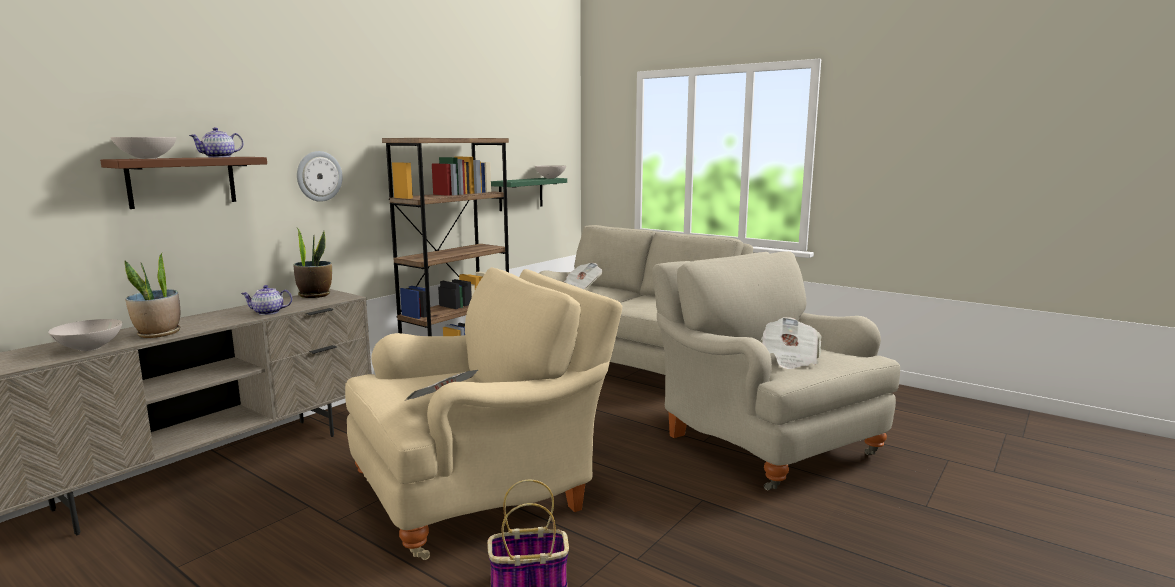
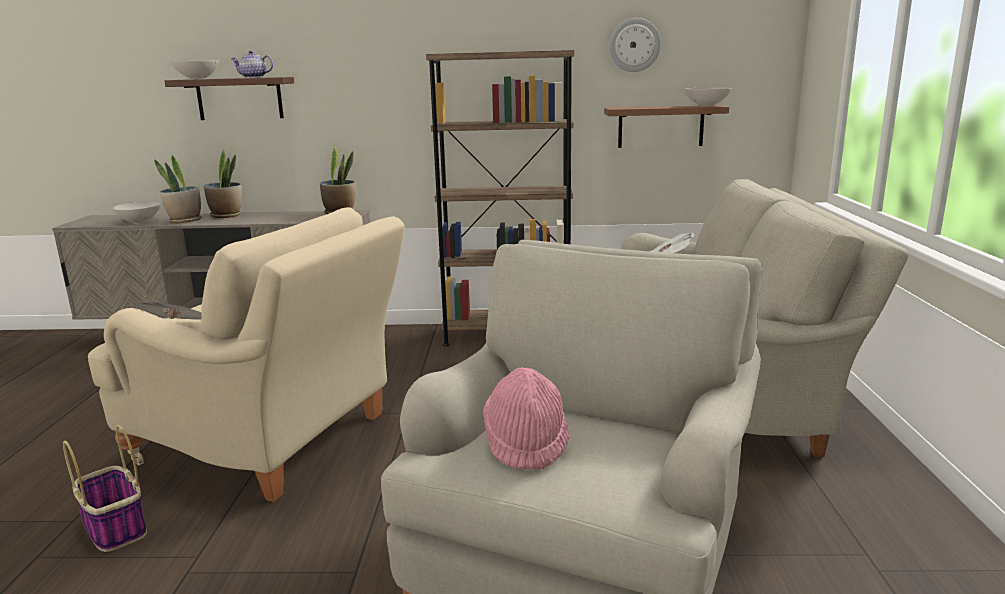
camera: 55 degrees right, 5 degrees up
teapot [241,285,292,315] -> none
wall clock [297,151,343,202] -> wall clock moved to [609,18,661,72]
green shelf [491,178,567,211] -> brown shelf [604,105,729,148]
newspaper [761,317,822,369] -> pink hat [483,367,569,470]
none -> potted plant [204,148,242,218]

